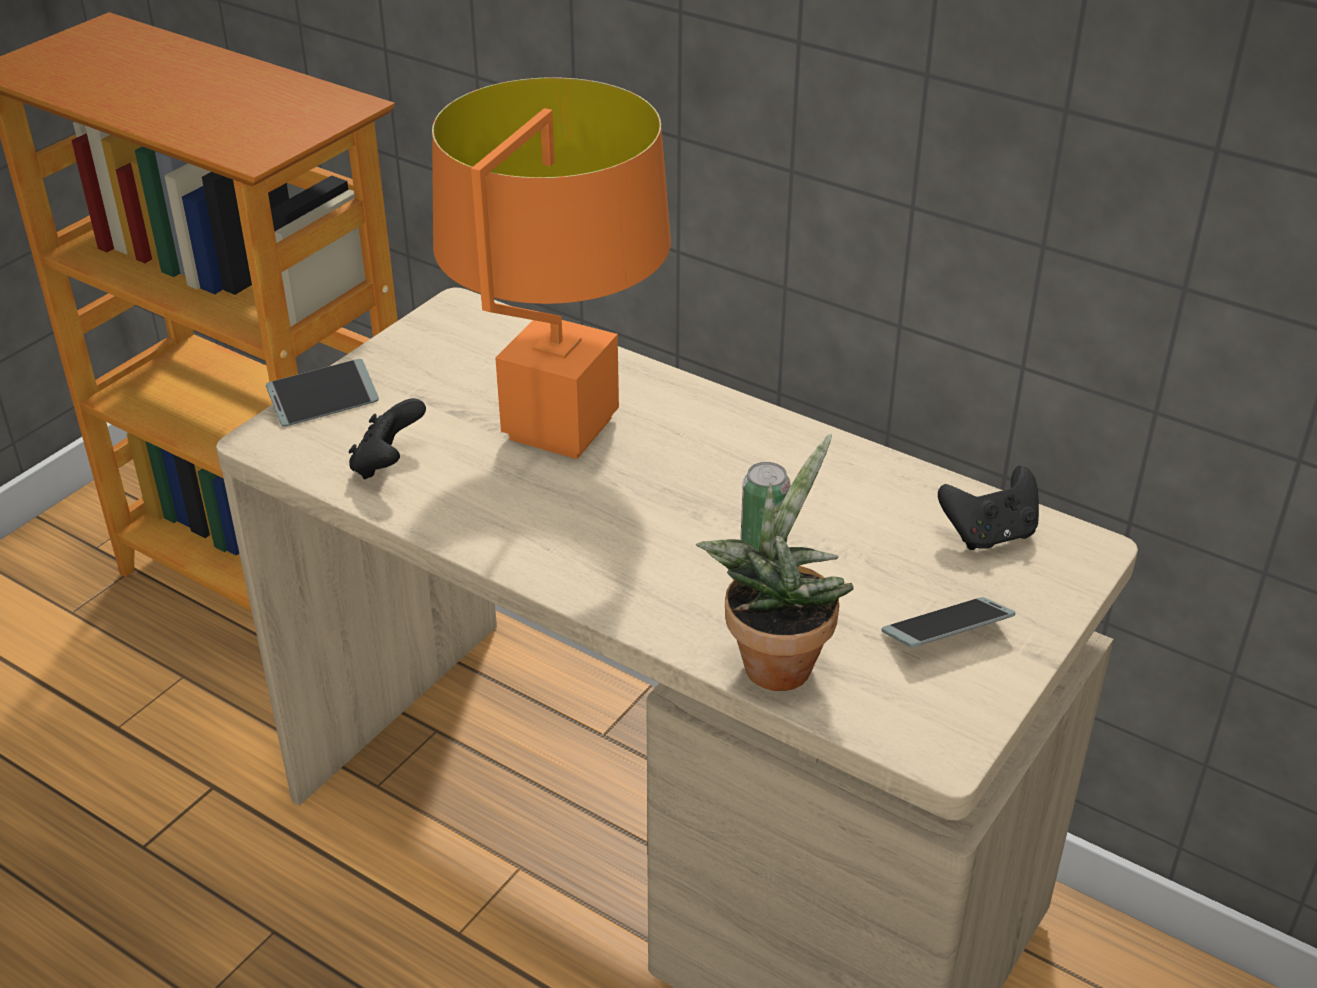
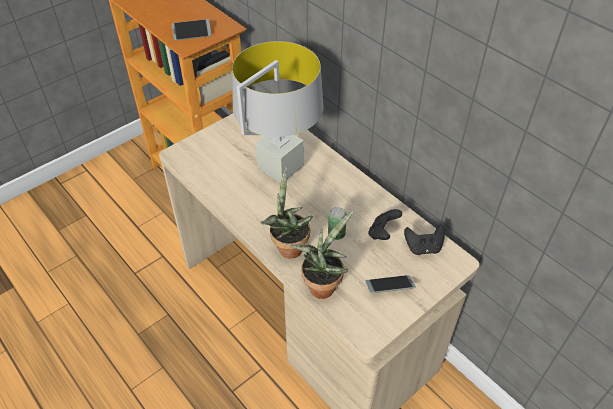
camera: 15 degrees right, 10 degrees up
phone [266,359,379,427] -> phone moved to [172,19,212,40]
black game controller [349,398,426,480] -> black game controller moved to [368,209,402,240]
orange table lamp [432,77,671,459] -> grey table lamp [232,41,324,183]
none -> potted plant [260,167,313,259]

